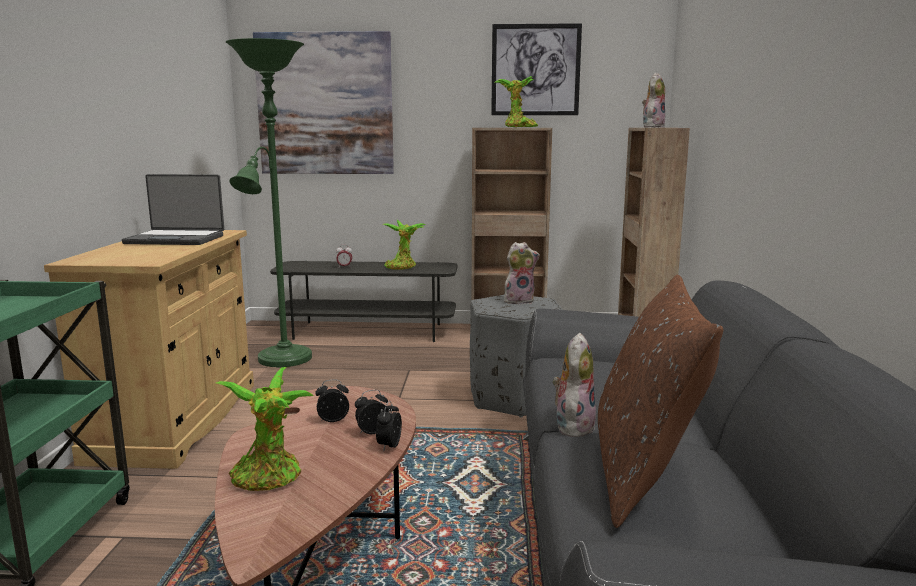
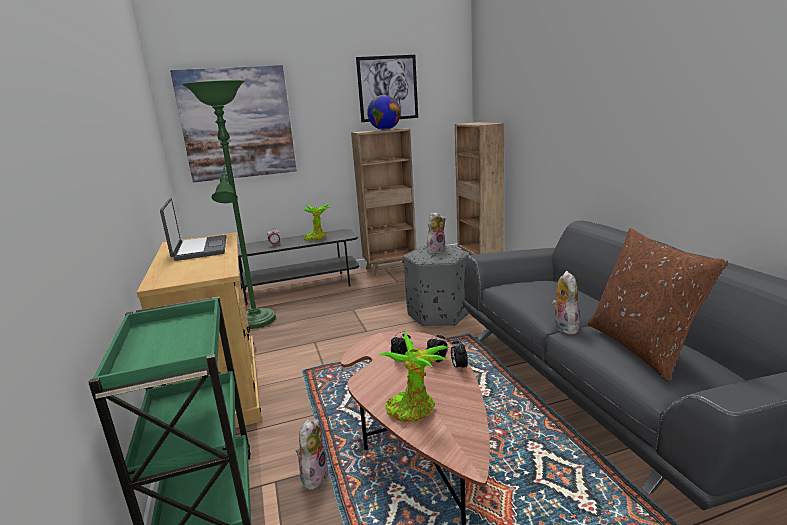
camera: 20 degrees left, 5 degrees up
laptop [122,174,224,245] -> laptop turned 90 degrees counterclockwise [160,198,226,261]
potted plant [494,76,538,127] -> globe [367,95,401,130]
plush toy [642,72,665,127] -> plush toy moved to [295,419,329,491]

